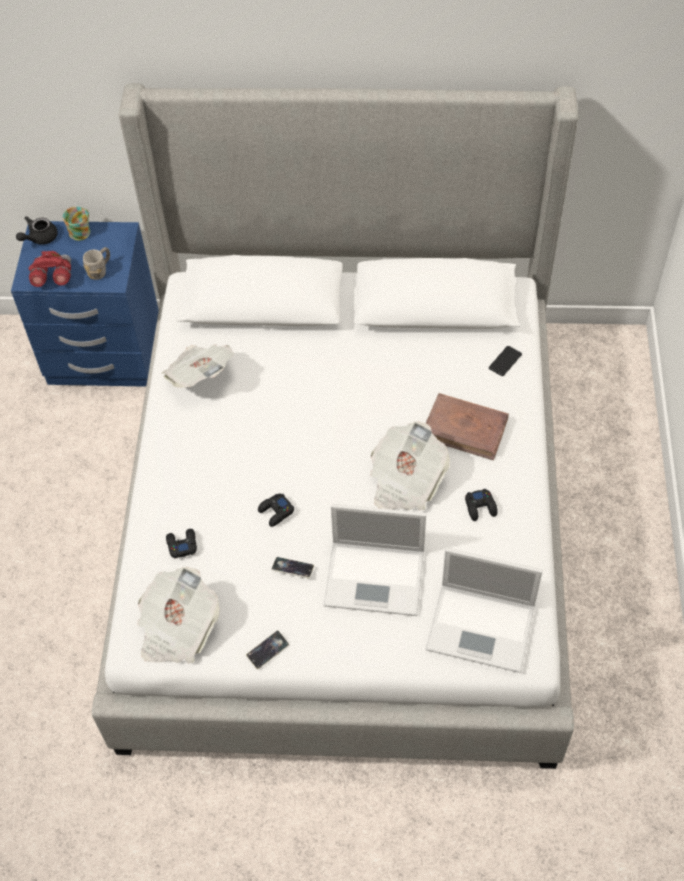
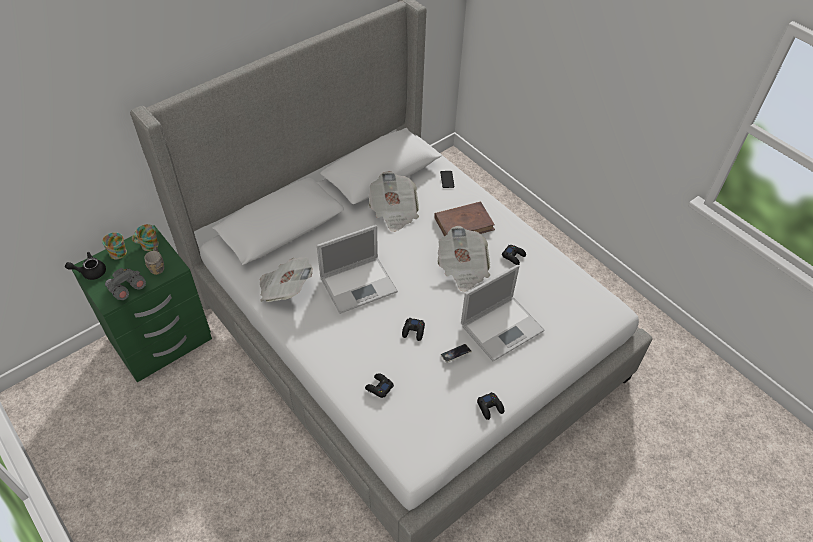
camera: 45 degrees left, 5 degrees down
blue nightstand [11,221,159,387] -> green nightstand [72,225,212,383]
black teapot [16,216,58,245] -> black teapot turned 75 degrees clockwise [65,252,106,280]
red binoculars [28,251,71,287] -> grey binoculars [105,268,146,300]
newspaper [137,567,220,664] -> newspaper moved to [369,171,419,232]
phone [246,630,289,669] -> black game controller [477,392,504,420]
laptop [426,547,543,673] -> laptop moved to [317,225,398,314]
none -> mug [132,224,159,251]

